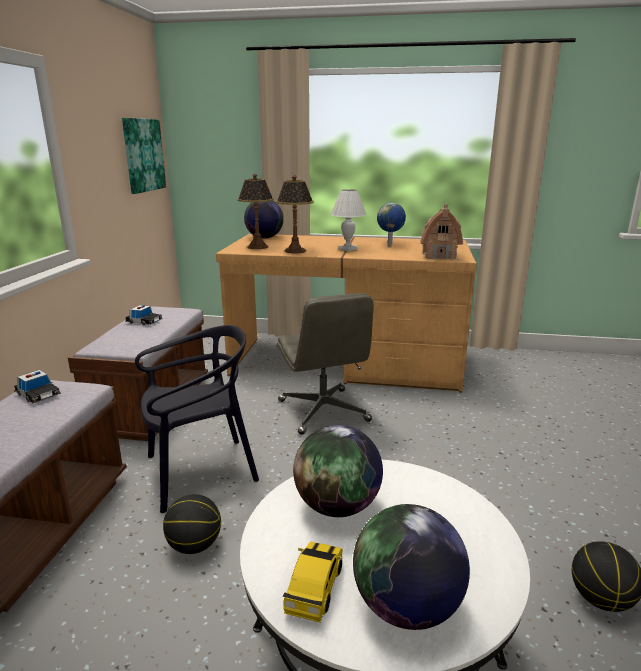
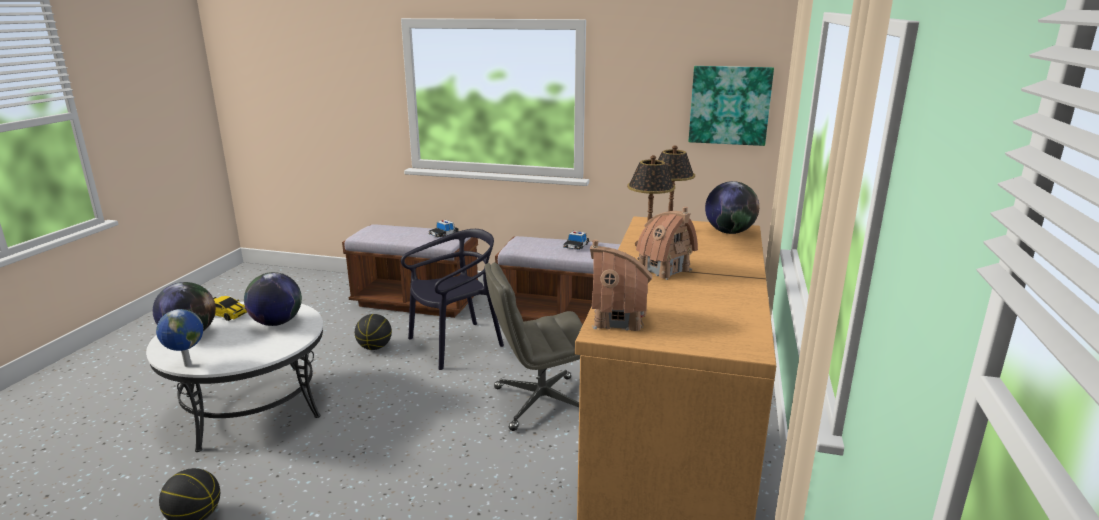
camera: 95 degrees right, 0 degrees up
black chair [135,325,259,513] -> black chair turned 105 degrees counterclockwise [401,229,504,370]
white table lamp [331,189,366,251] -> toy house [636,207,698,280]
globe [377,203,406,246] -> globe moved to [156,309,203,367]

